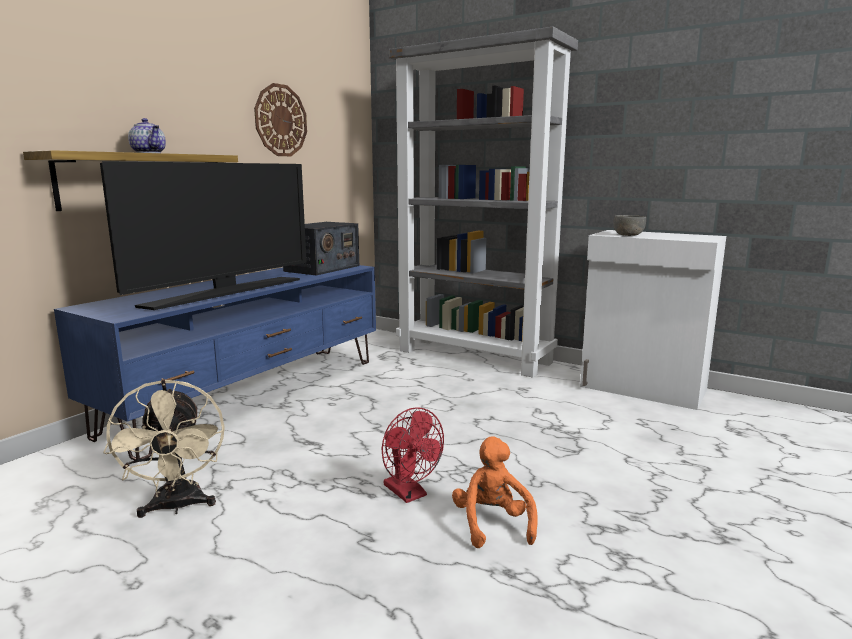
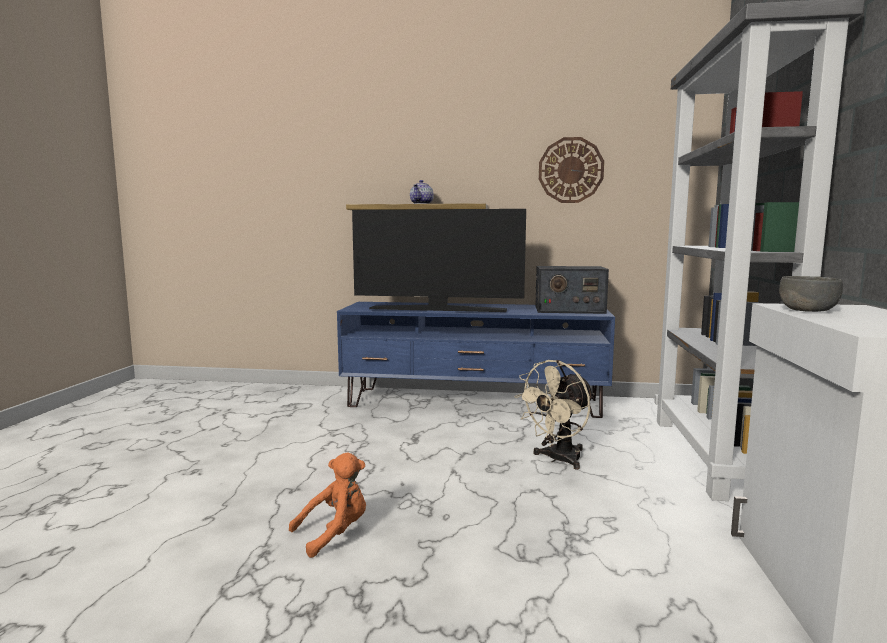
camera: 65 degrees right, 5 degrees down
beige fan [103,379,225,518] -> beige fan moved to [514,360,594,470]
red fan [381,407,444,503] -> none

